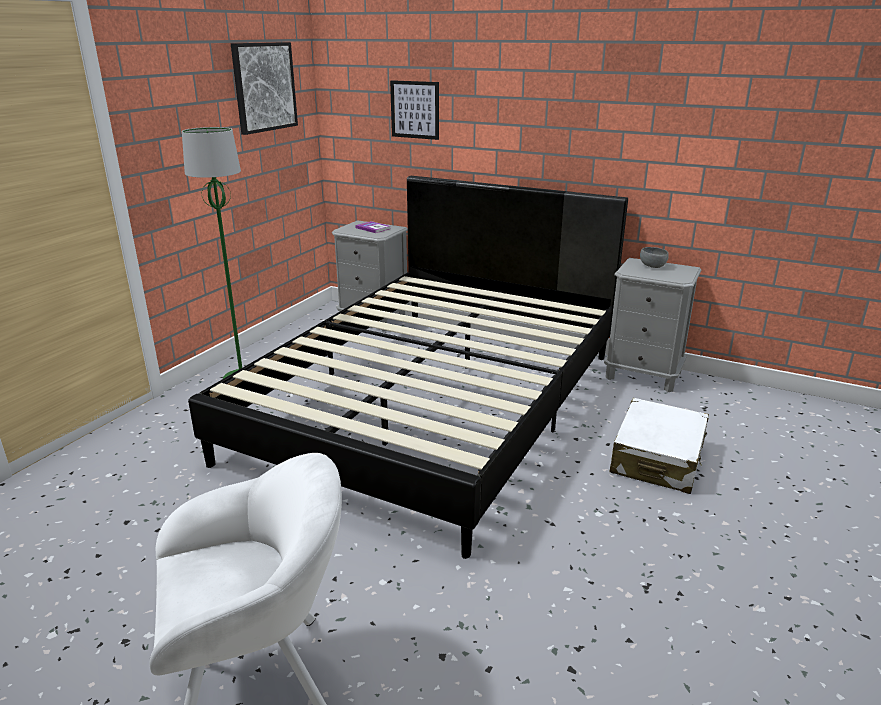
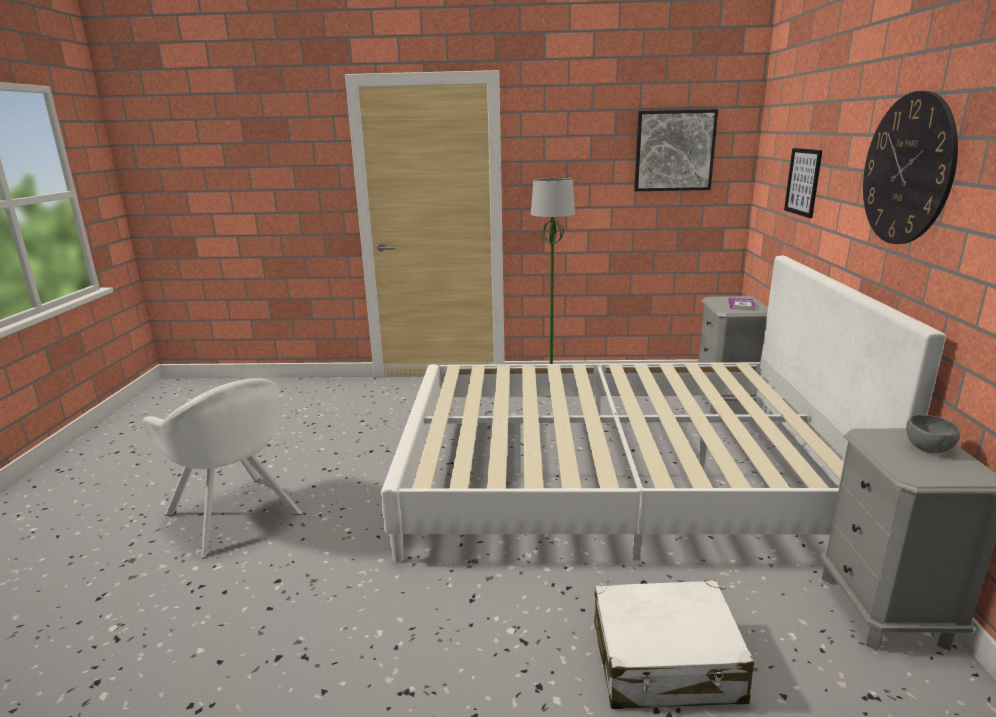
camera: 65 degrees right, 5 degrees down
black bed [188,176,628,559] -> white bed [381,256,946,562]
none -> wall clock [863,91,958,244]

